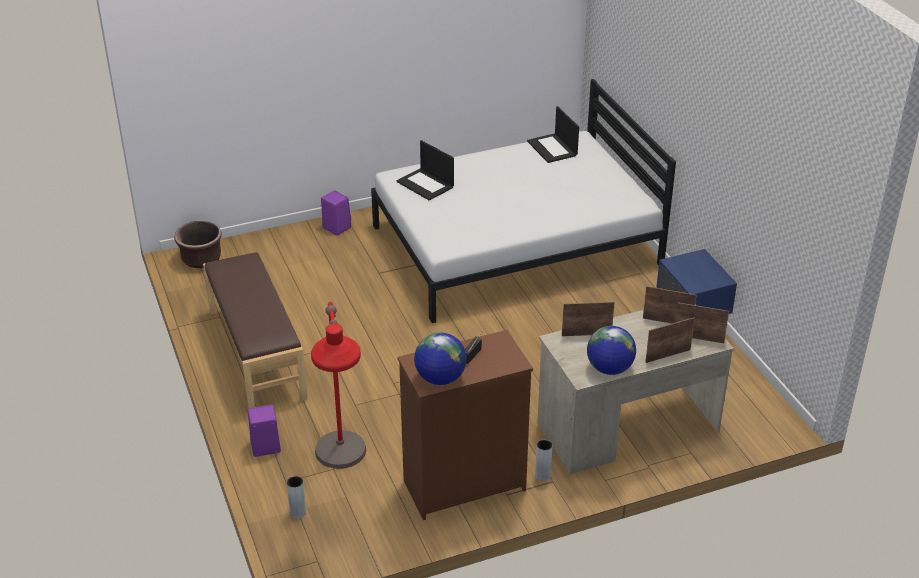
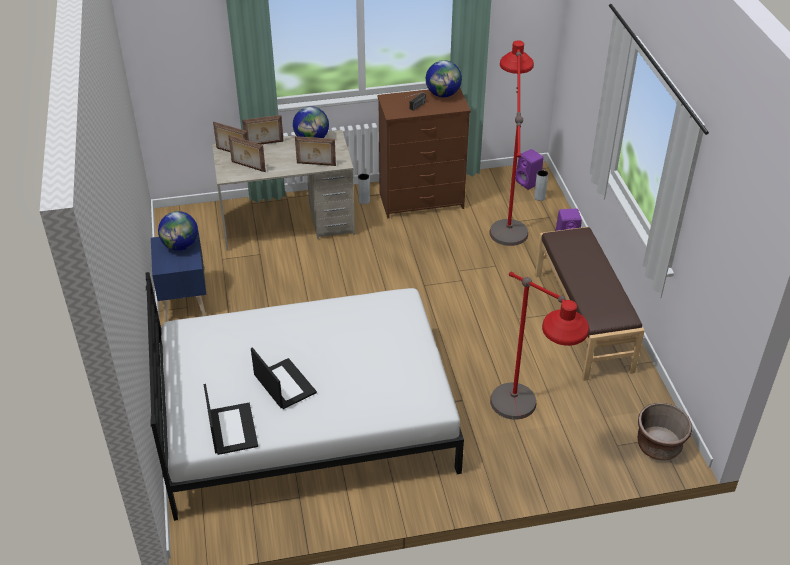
camera: 170 degrees left, 5 degrees up
purple speaker [321,190,351,235] -> purple speaker moved to [515,149,543,190]
laptop [397,140,454,200] -> laptop moved to [251,347,317,409]
none -> globe [158,211,198,251]
none -> red floor lamp [490,272,589,420]

